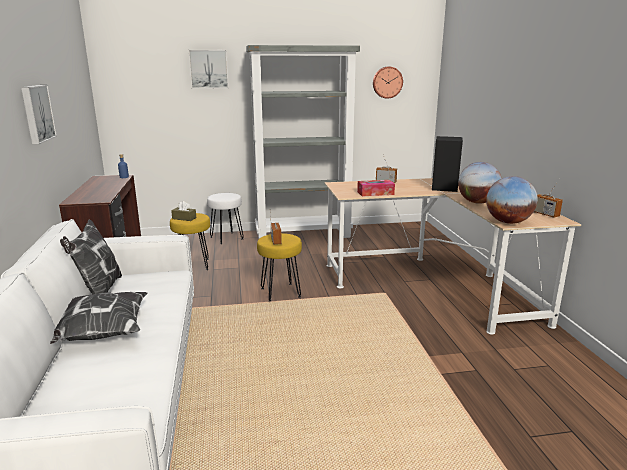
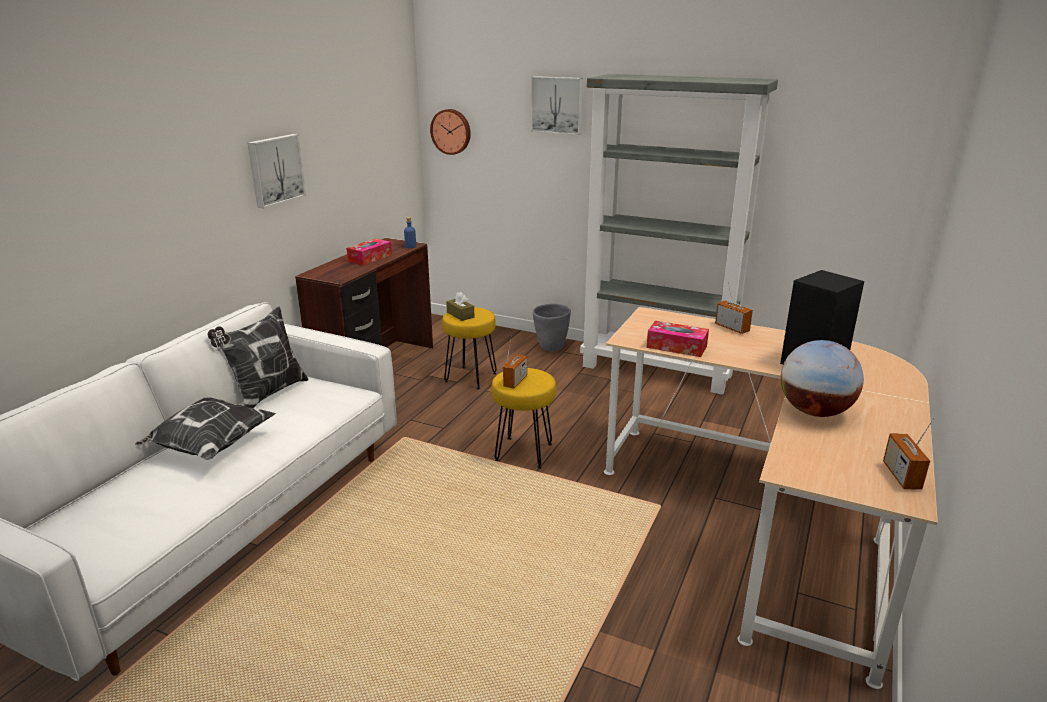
camera: 35 degrees right, 5 degrees up
white stool [207,193,244,244] -> grey planter [533,304,571,351]
wall clock [373,67,403,99] -> wall clock moved to [430,109,471,155]
globe [486,176,538,224] -> none
none -> tissue box [346,238,392,265]

